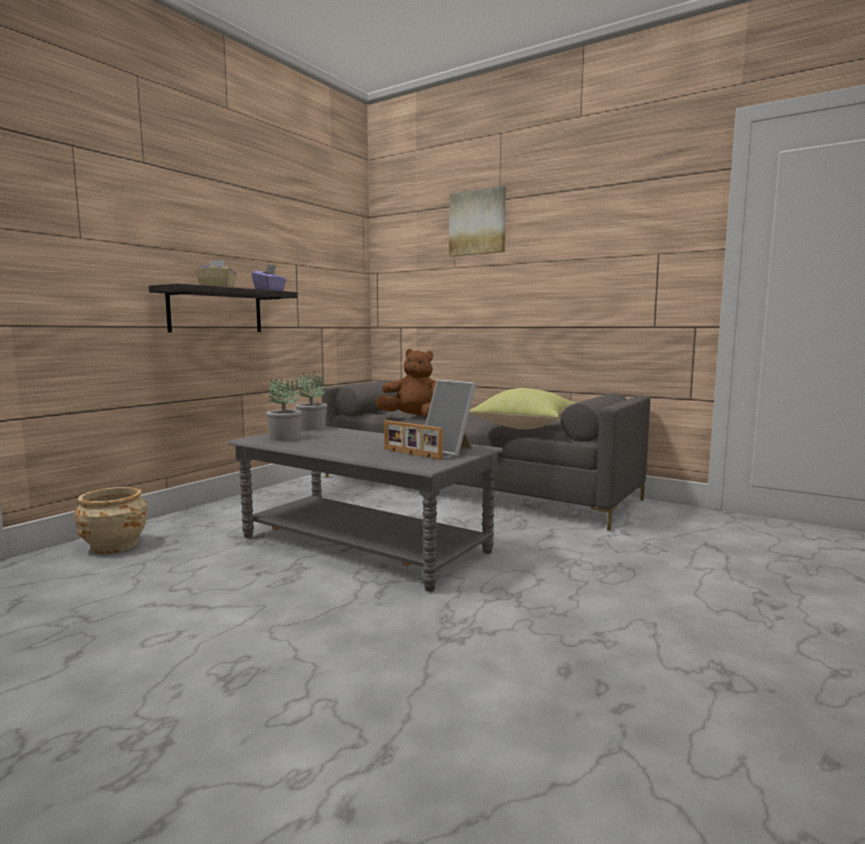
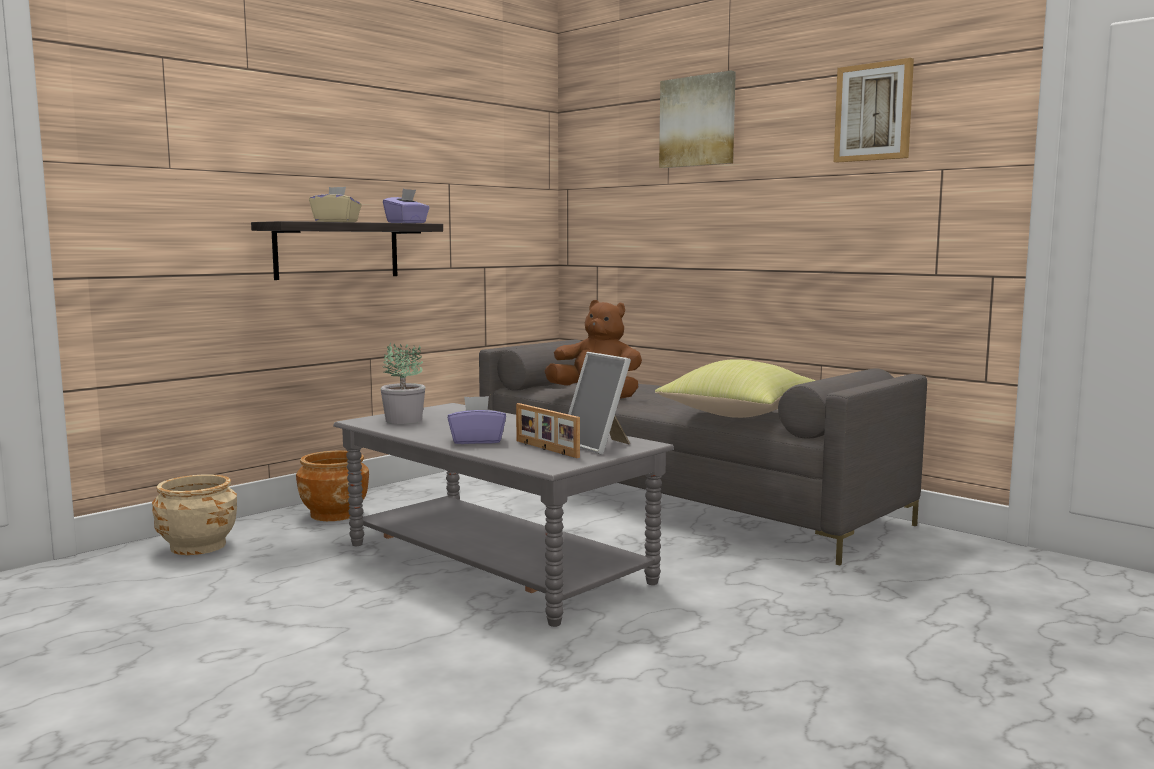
camera: 10 degrees right, 0 degrees up
potted plant [295,371,327,430] -> none
none -> brown planter [296,451,369,521]
none -> purple tissue box [448,396,506,444]
none -> picture [834,58,914,163]

